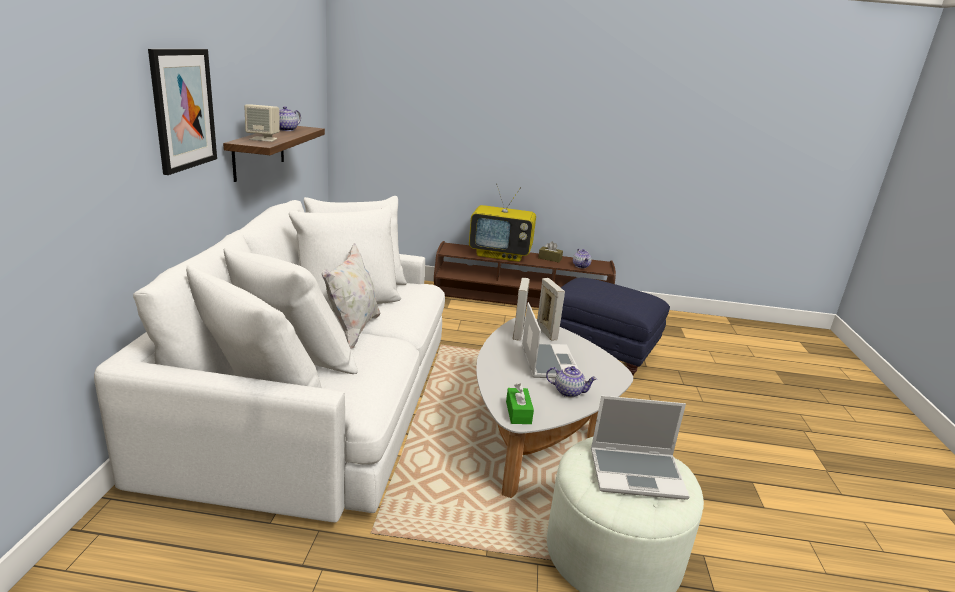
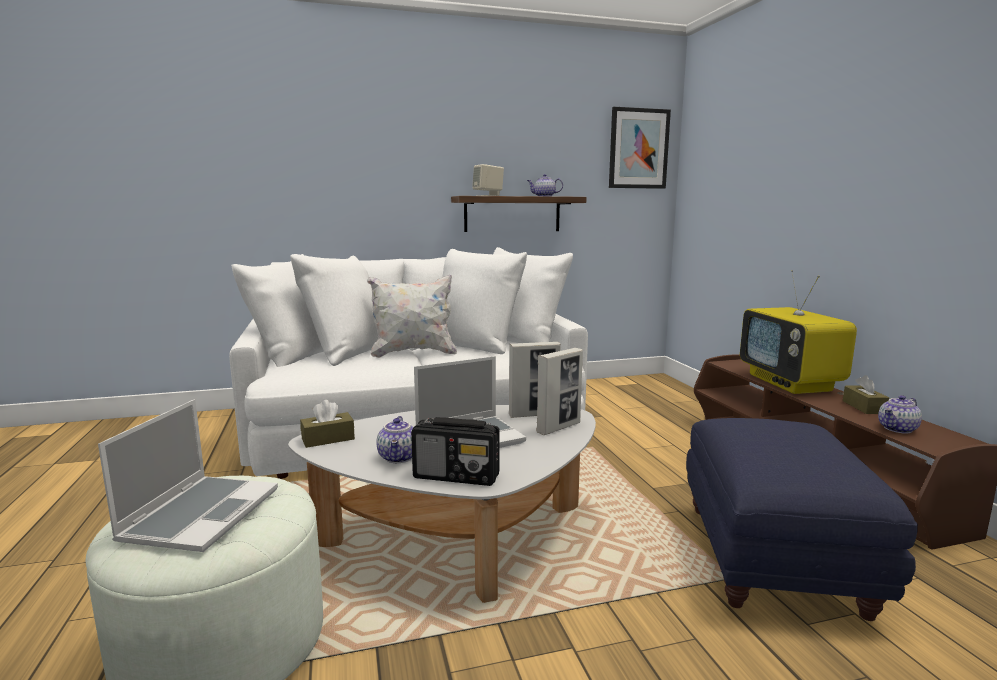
camera: 70 degrees right, 10 degrees down
picture [148,49,217,175] -> picture moved to [609,107,671,189]
green tissue box [506,384,534,424] -> brown tissue box [300,400,355,448]
laptop [591,395,690,500] -> laptop turned 150 degrees counterclockwise [98,399,278,552]
none -> radio [411,417,500,486]

